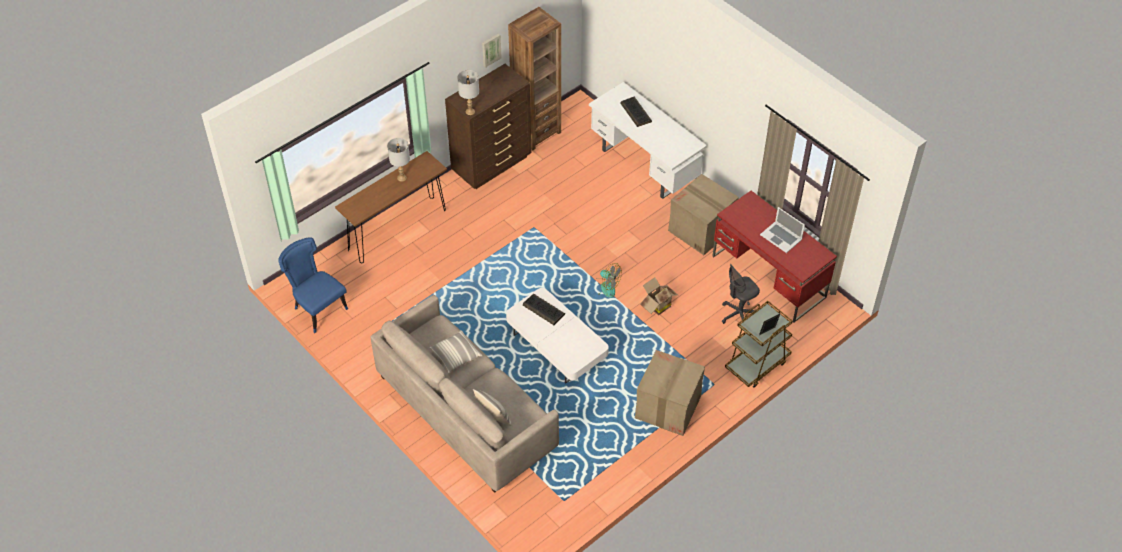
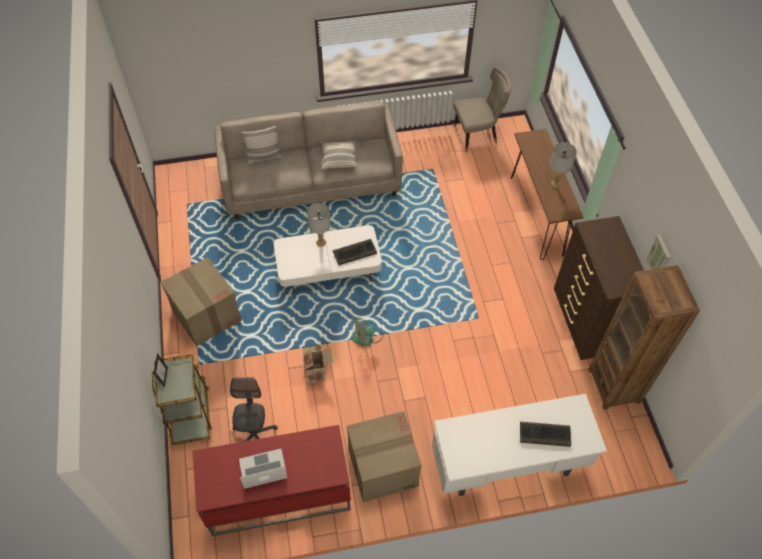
camera: 120 degrees right, 5 degrees up
blue chair [278,237,348,333] -> beige chair [453,66,512,153]
grey table lamp [457,70,479,115] -> grey table lamp moved to [307,203,331,247]

